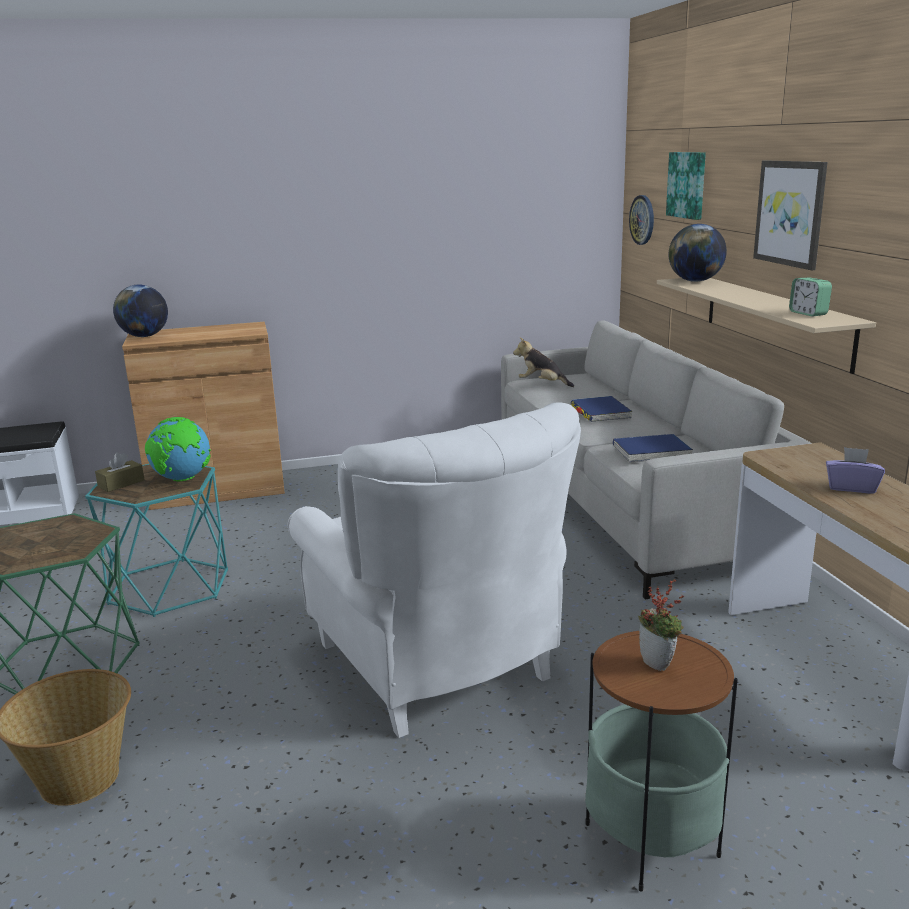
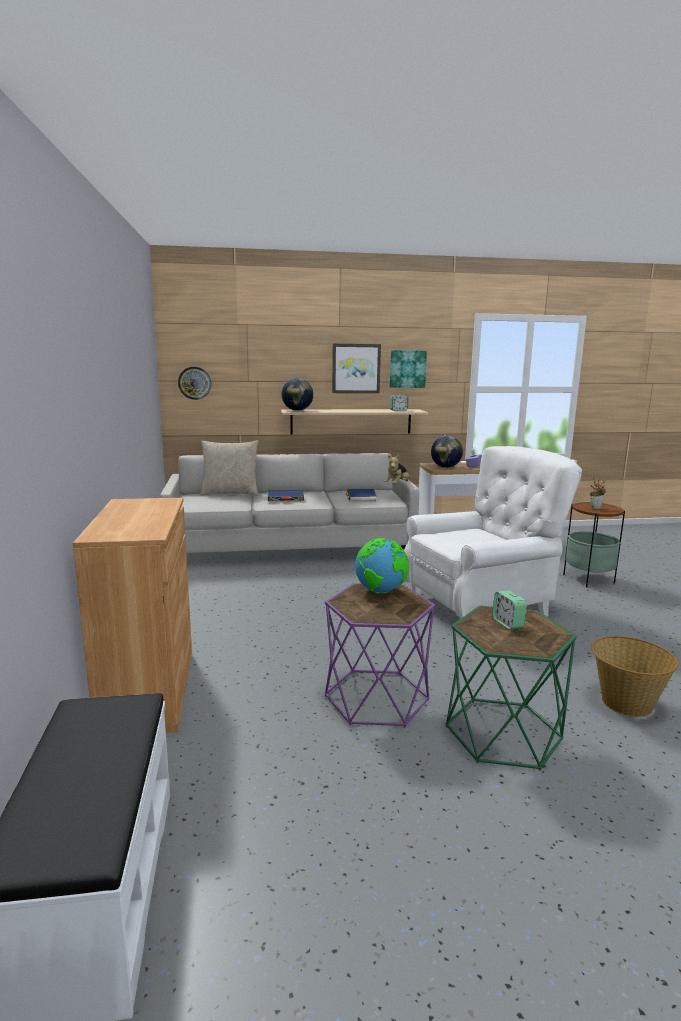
camera: 85 degrees left, 5 degrees down
turquoise side table [85,464,228,617] -> purple side table [325,583,435,727]
brown tissue box [95,452,144,492] -> none
globe [113,285,168,337] -> globe moved to [431,436,463,468]
plush toy [513,338,574,387] -> plush toy moved to [384,455,409,484]
picture [666,152,706,220] -> picture moved to [389,350,427,388]
none -> beige pillow [200,440,258,496]
none -> alarm clock [492,591,527,629]

